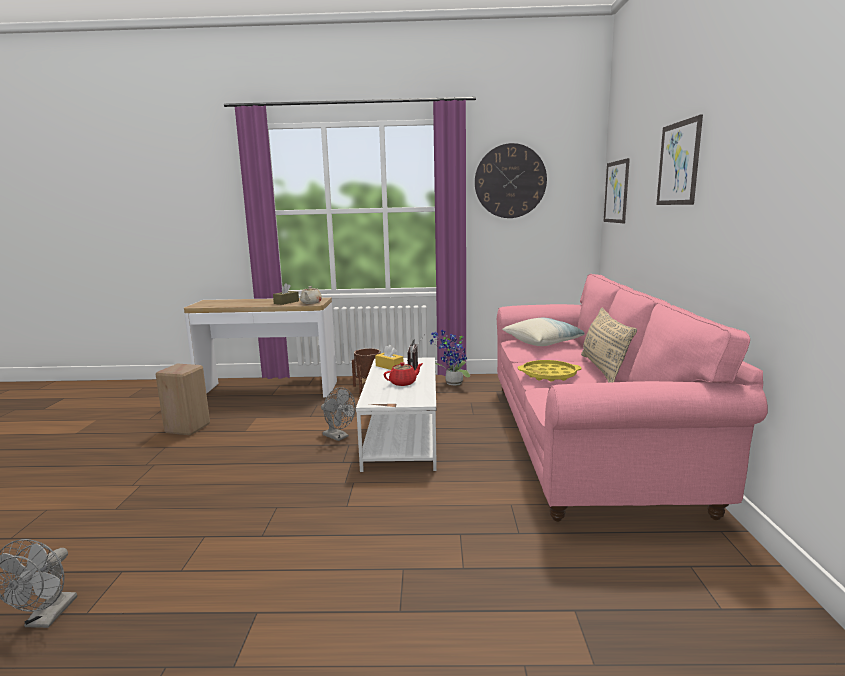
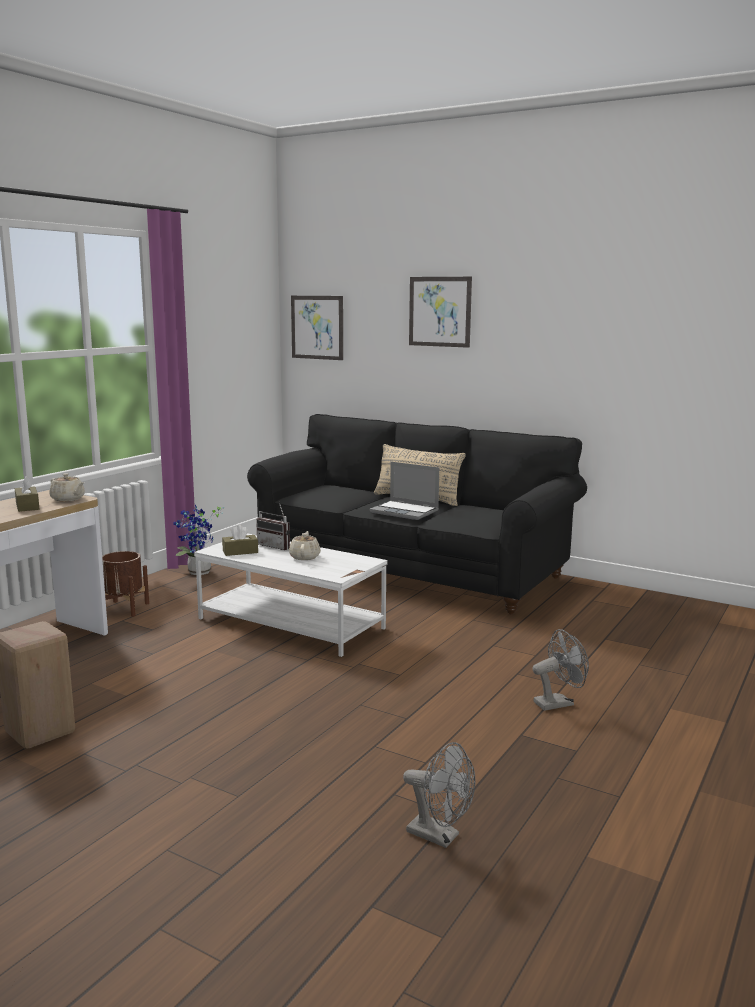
camera: 60 degrees left, 0 degrees up
grey fan [321,387,356,441] -> grey fan moved to [532,629,589,711]
yellow tissue box [375,345,403,370] -> brown tissue box [222,525,258,556]
red teapot [384,362,423,386] -> beige teapot [289,531,321,560]
wall clock [475,143,547,218] -> none
pink sofa [497,274,768,522] -> black sofa [247,414,587,614]
pillow [502,318,585,346] -> none
yellow tray [517,360,582,382] -> laptop [370,462,439,520]

